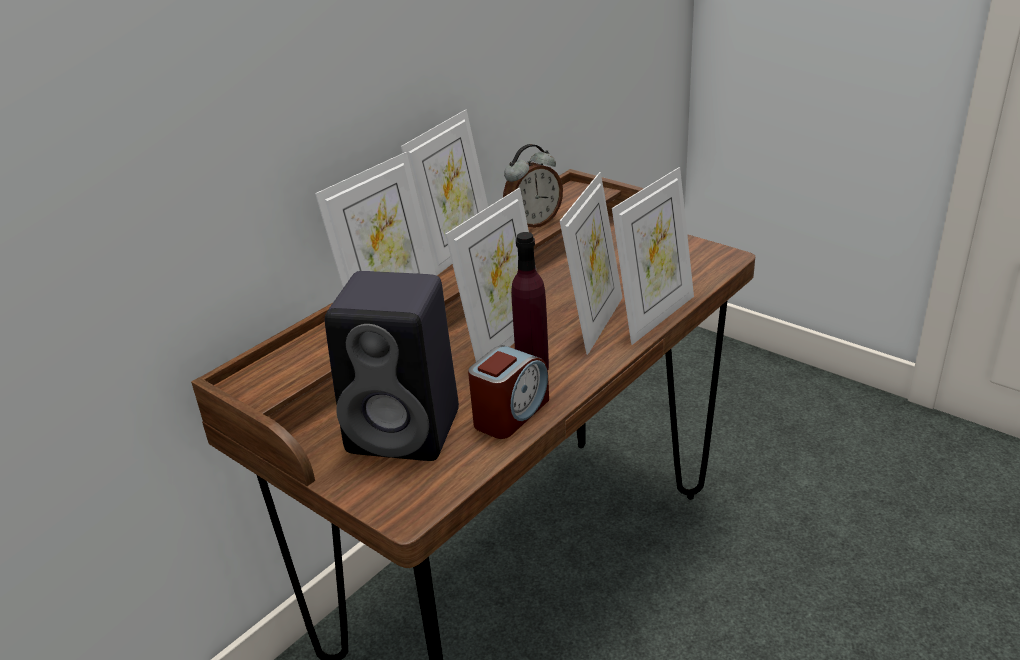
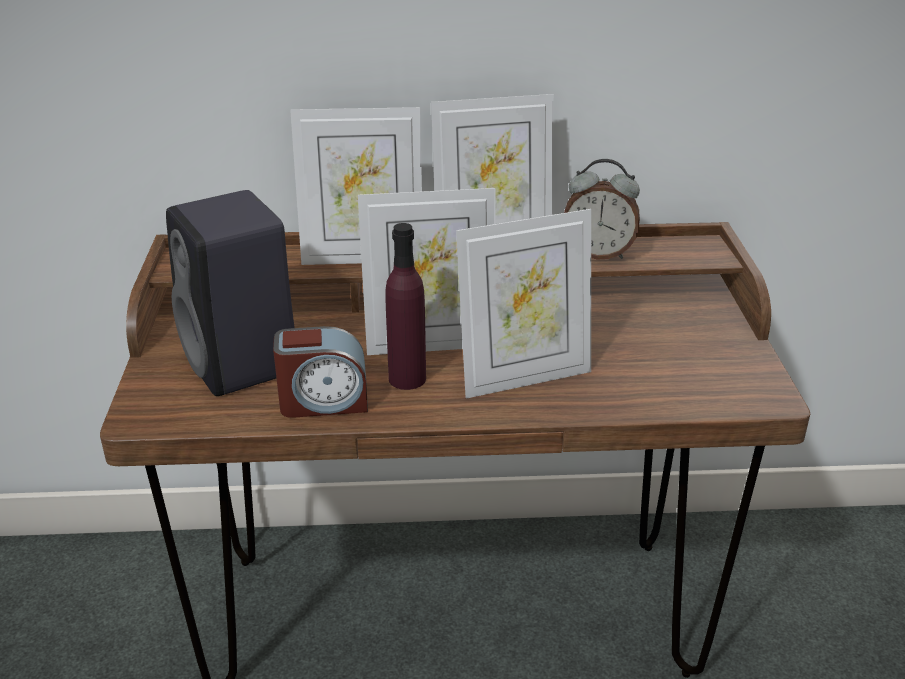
camera: 45 degrees right, 0 degrees up
picture frame [612,167,694,345] -> none

